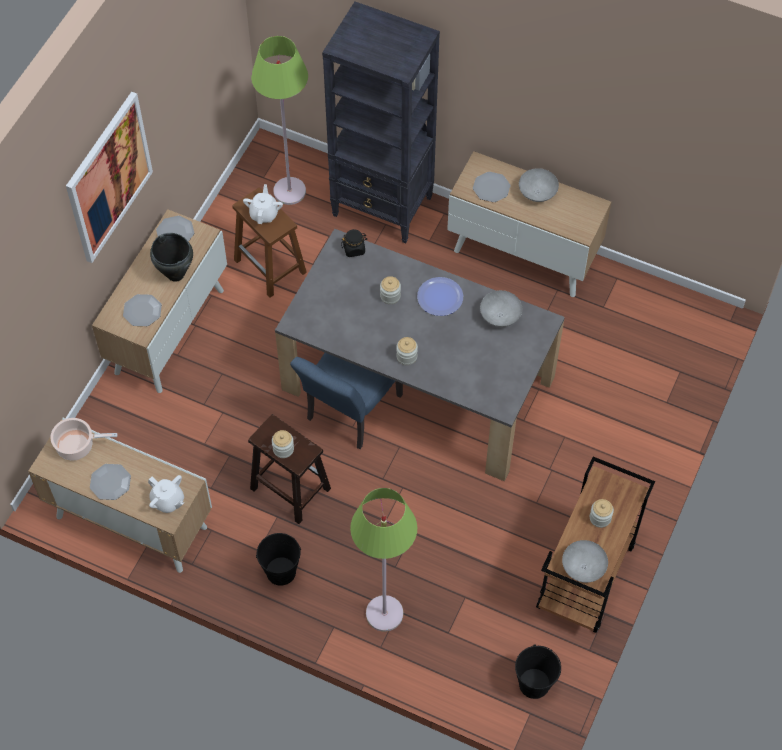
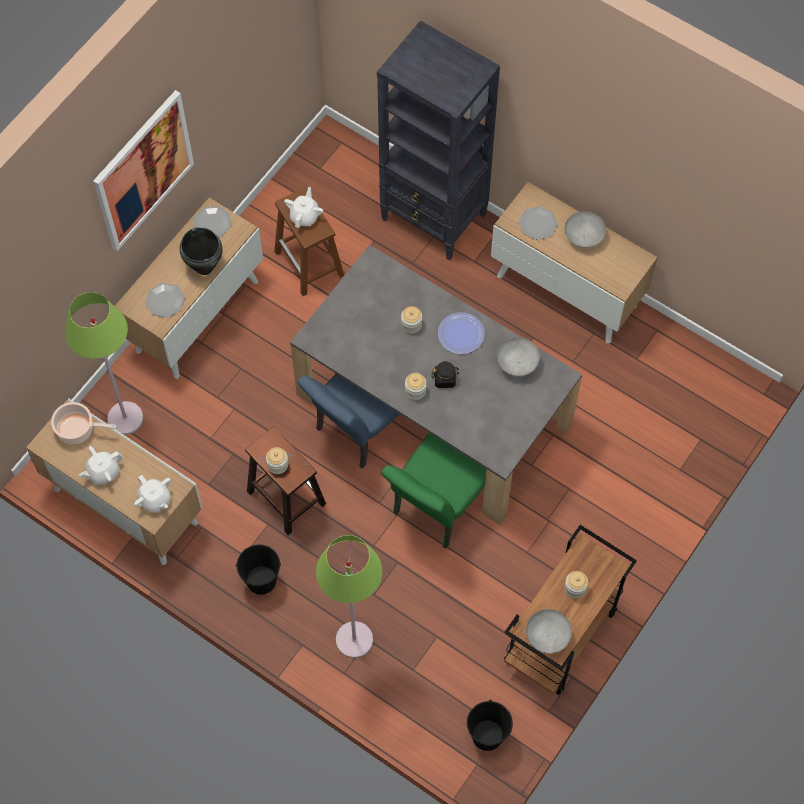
camera: 10 degrees right, 5 degrees up
plate [90,464,131,500] -> white teapot [79,446,123,484]
green floor lamp [251,36,308,205] -> green floor lamp moved to [65,292,143,435]
black jar [341,229,367,257] -> black jar moved to [432,361,459,388]
none -> green chair [381,433,487,549]

